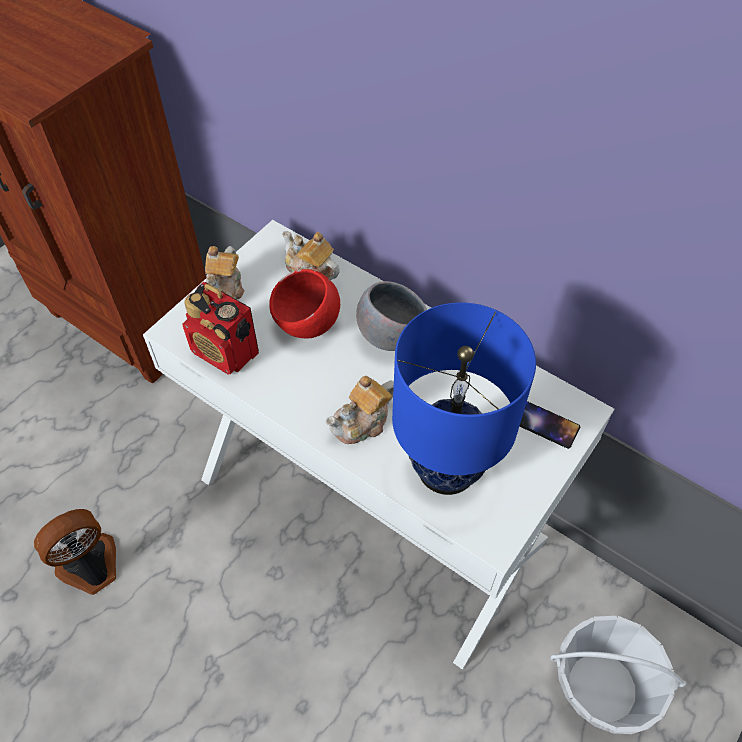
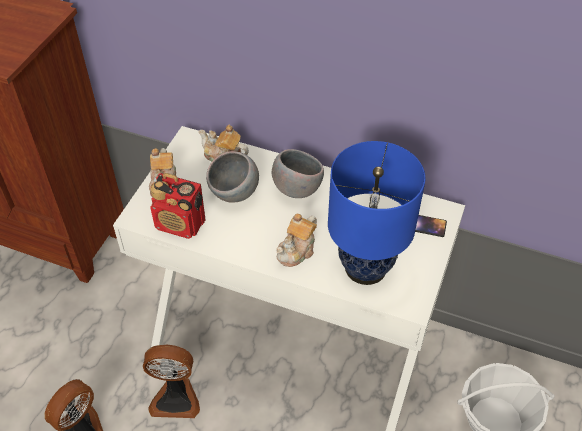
camera: 15 degrees left, 5 degrees down
red bowl [269,269,340,338] -> grey bowl [206,151,259,203]
none -> fan [143,345,200,418]

